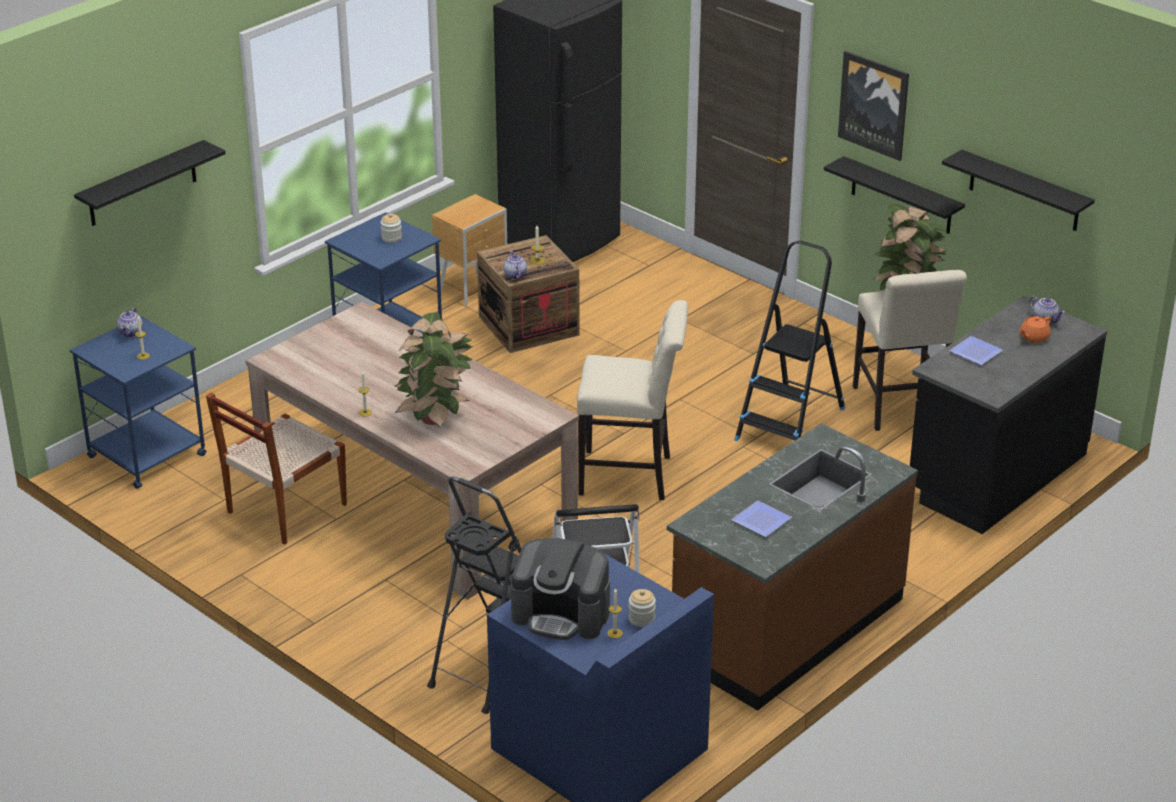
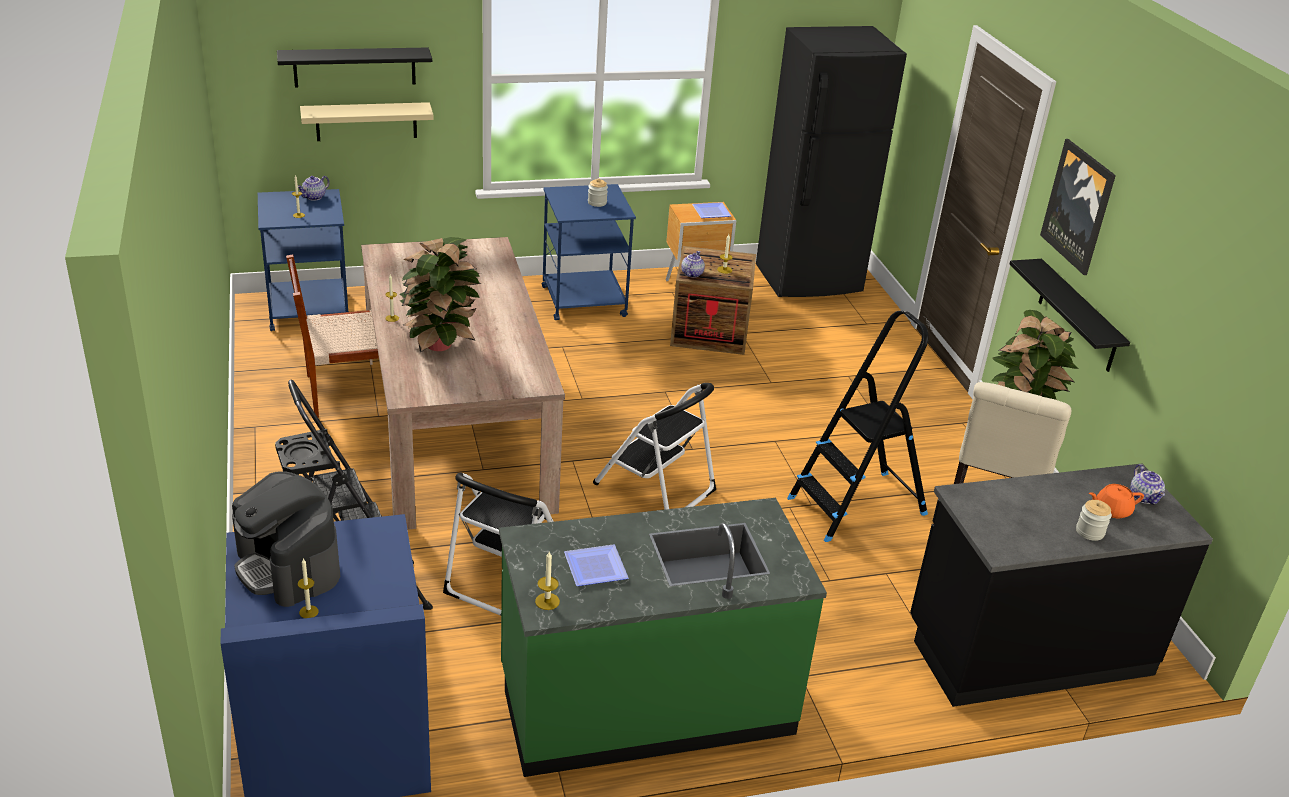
camera: 30 degrees right, 0 degrees up
beige stool [577,300,688,500] -> step ladder [593,383,716,510]
jar [628,589,656,627] -> jar moved to [1076,500,1112,541]
brown counter [667,423,918,711] -> green counter [499,498,827,777]
black shelf [942,149,1094,231] -> none
plate [949,336,1003,365] -> plate moved to [692,202,731,218]
none -> beige shelf [300,102,434,141]
none -> candle [535,552,560,610]

